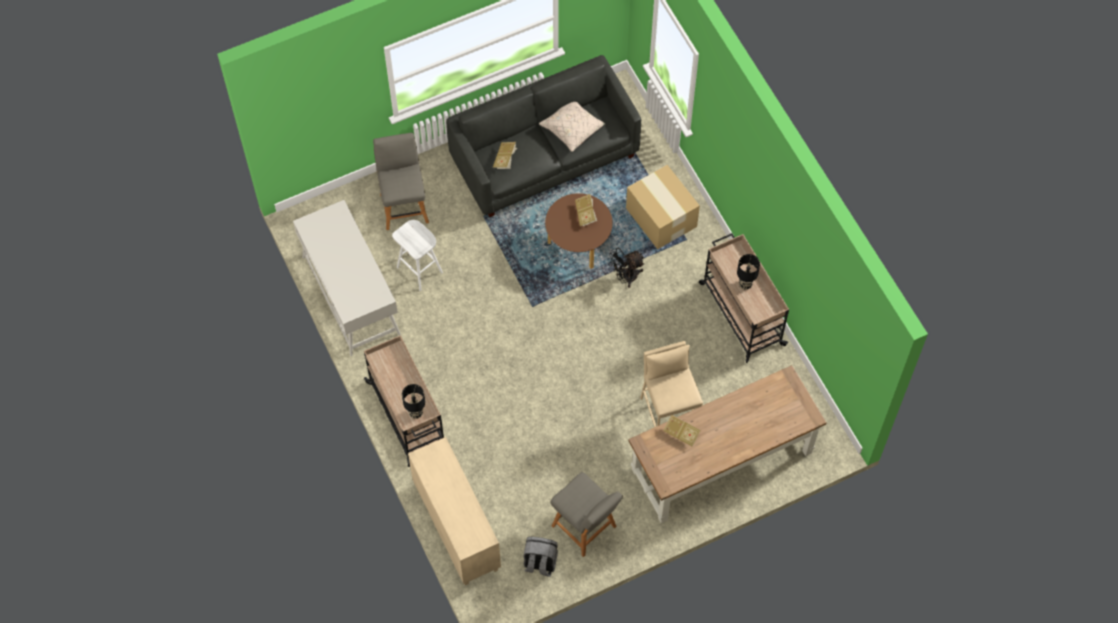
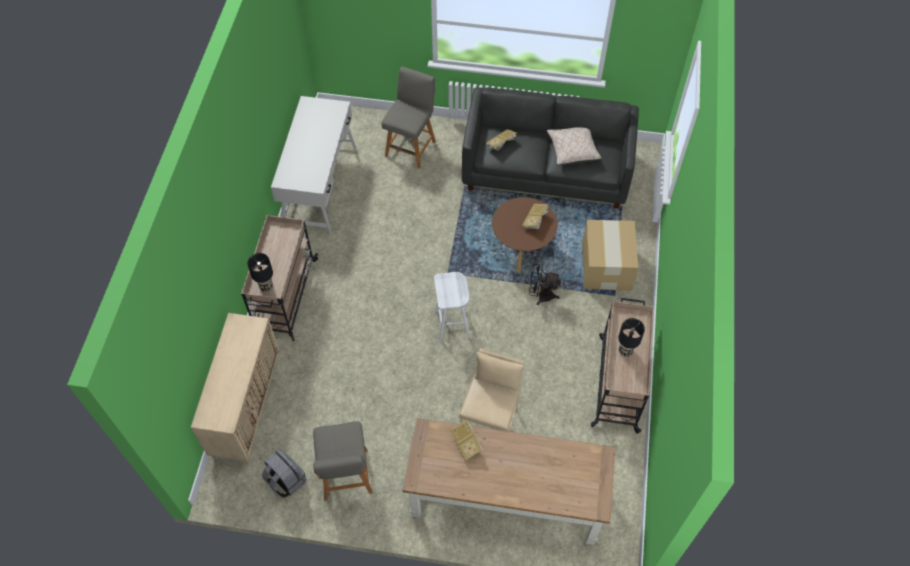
camera: 35 degrees right, 5 degrees down
white stool [392,220,443,291] -> white stool moved to [434,272,470,342]

